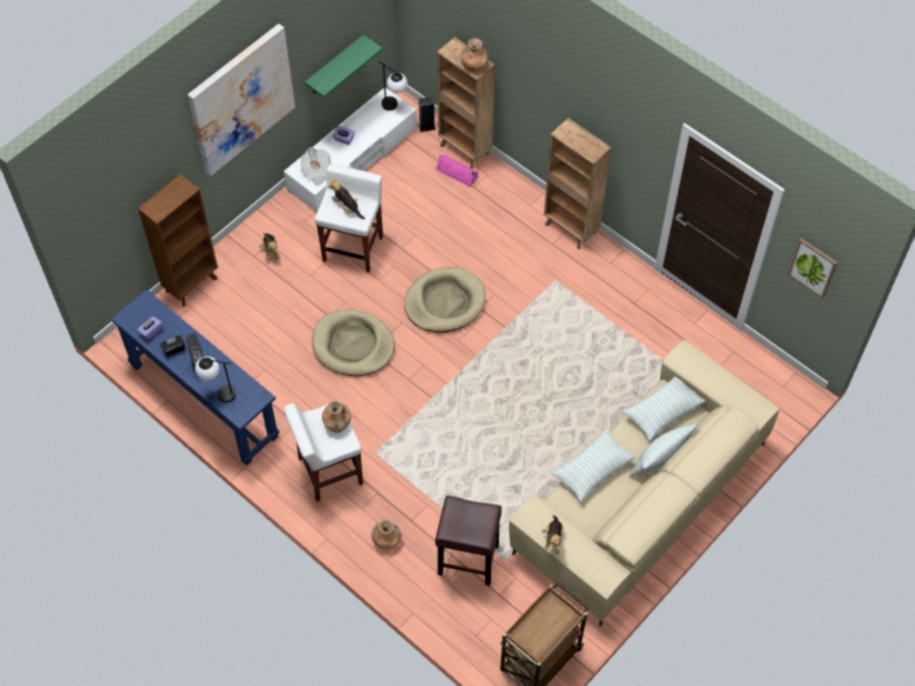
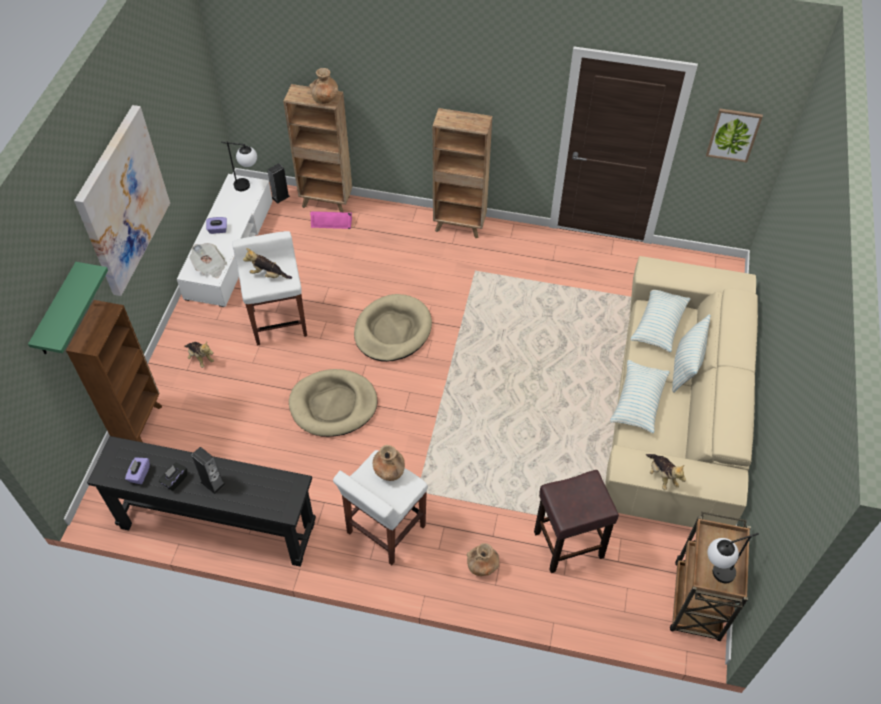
camera: 30 degrees left, 5 degrees down
blue console table [111,289,280,466] -> black console table [87,436,316,567]
table lamp [195,356,236,403] -> table lamp moved to [708,533,759,583]
green shelf [305,35,382,98] -> green shelf moved to [28,262,108,354]

